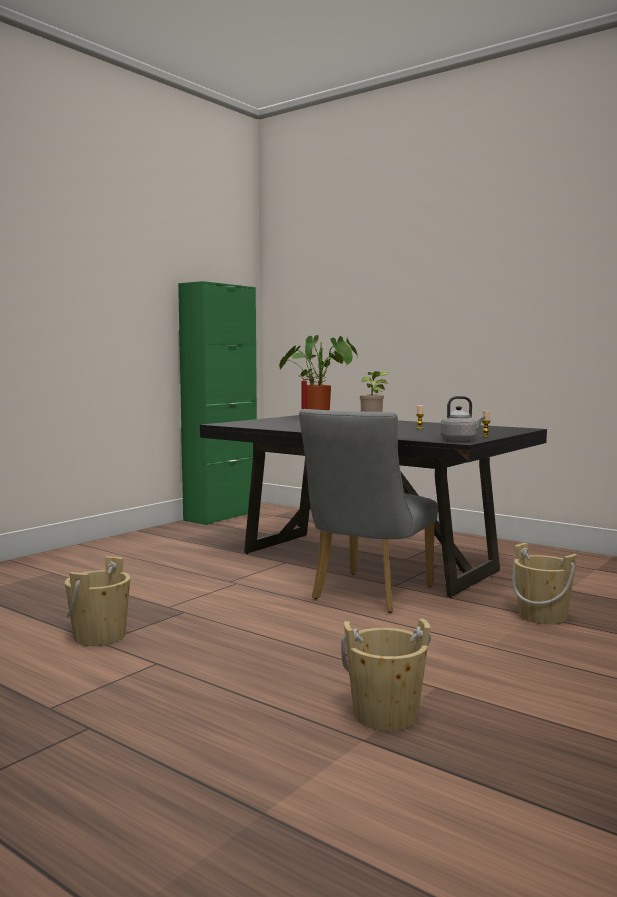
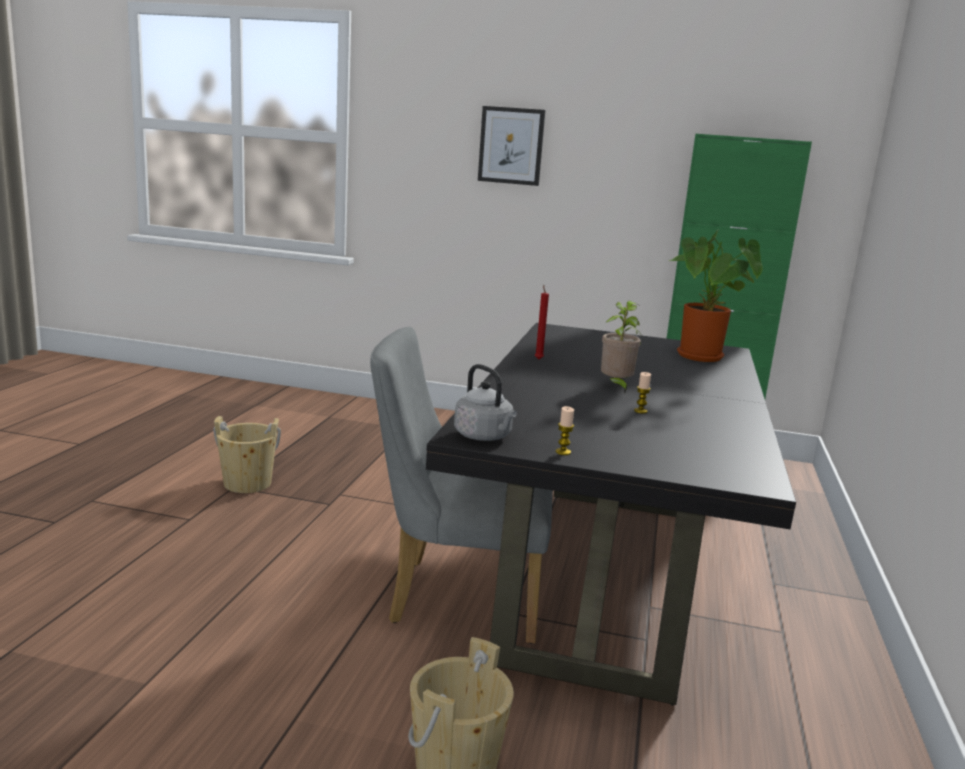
camera: 65 degrees right, 10 degrees up
beige bucket [341,619,431,731] -> none
none -> picture [478,106,546,186]

